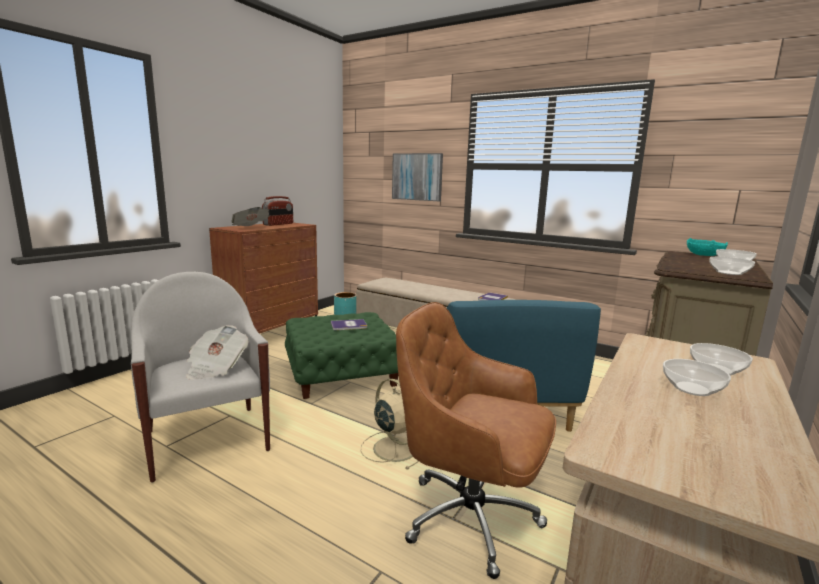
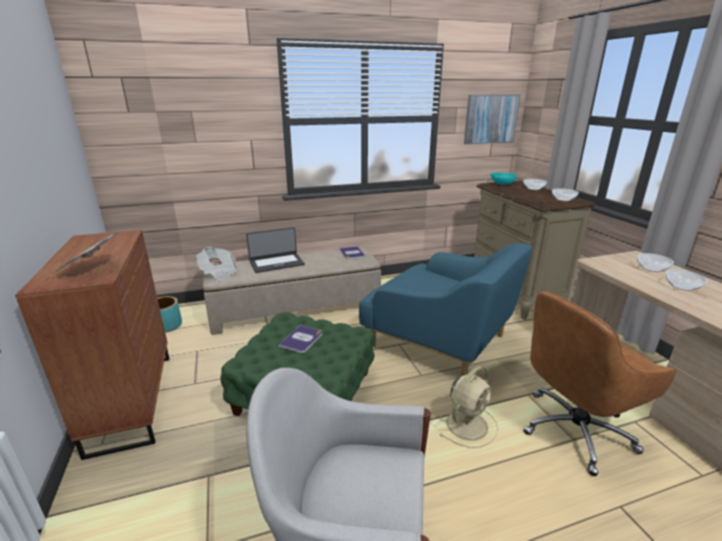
camera: 50 degrees left, 10 degrees up
newspaper [186,325,248,380] -> newspaper moved to [196,247,238,281]
radio [262,196,293,226] -> none
beige fan [361,379,419,470] -> beige fan turned 135 degrees clockwise [439,366,498,448]
picture [392,153,443,201] -> picture moved to [464,94,520,144]
none -> laptop [246,227,305,273]

